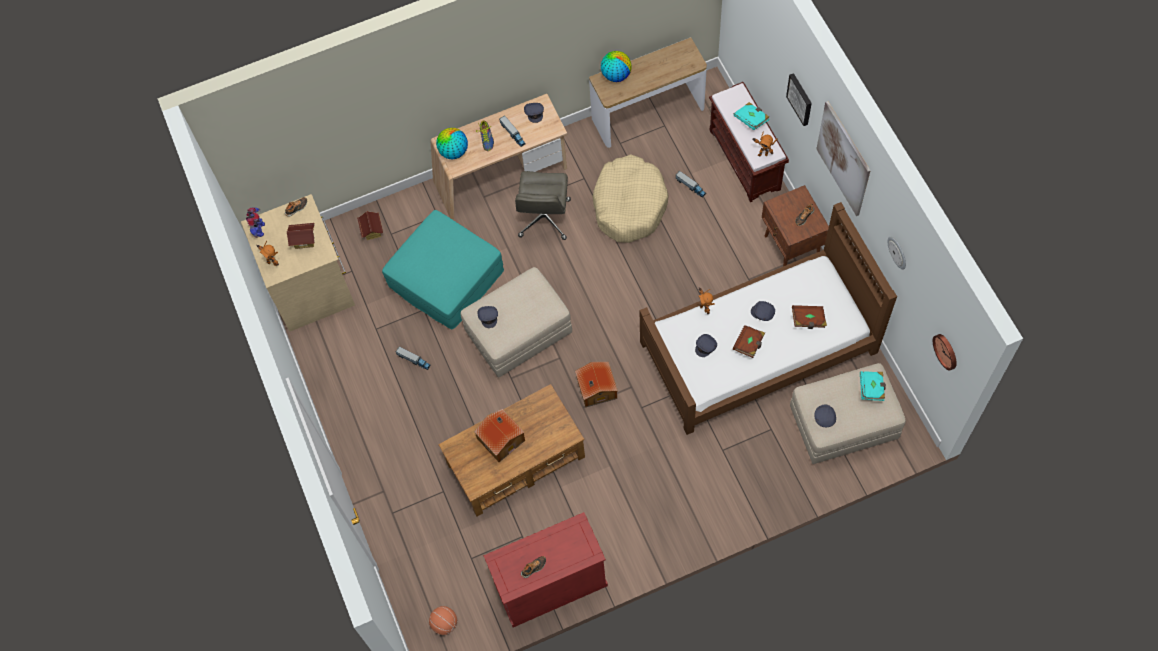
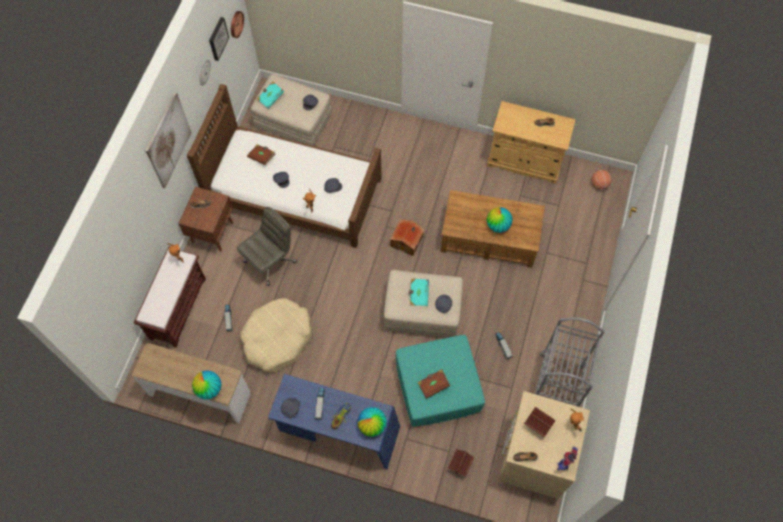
camera: 145 degrees left, 0 degrees up
beige desk [430,94,567,219] -> blue desk [268,374,400,469]
toy house [474,409,525,462] -> globe [487,207,512,233]
red cabinet [483,512,608,627] -> beige cabinet [487,101,576,184]
grey office chair [515,171,571,240] -> grey office chair moved to [237,207,297,286]
turquoise book [733,102,770,130] -> turquoise book moved to [409,278,429,306]
brown book [733,325,765,358] -> brown book moved to [418,369,450,399]
picture [786,73,812,126] -> picture moved to [209,17,229,61]
none -> grey cart [535,317,605,407]

